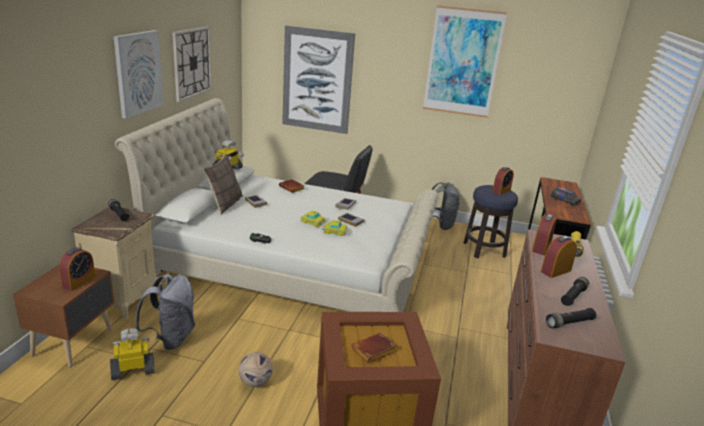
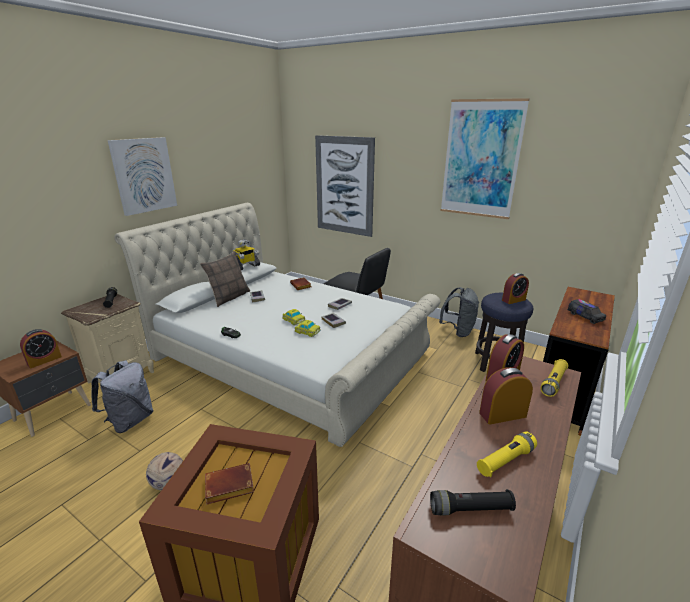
camera: 20 degrees right, 0 degrees up
toy robot [110,328,155,380] -> none
wall clock [172,27,212,102] -> none
black flashlight [561,277,589,306] -> yellow flashlight [477,431,537,477]

